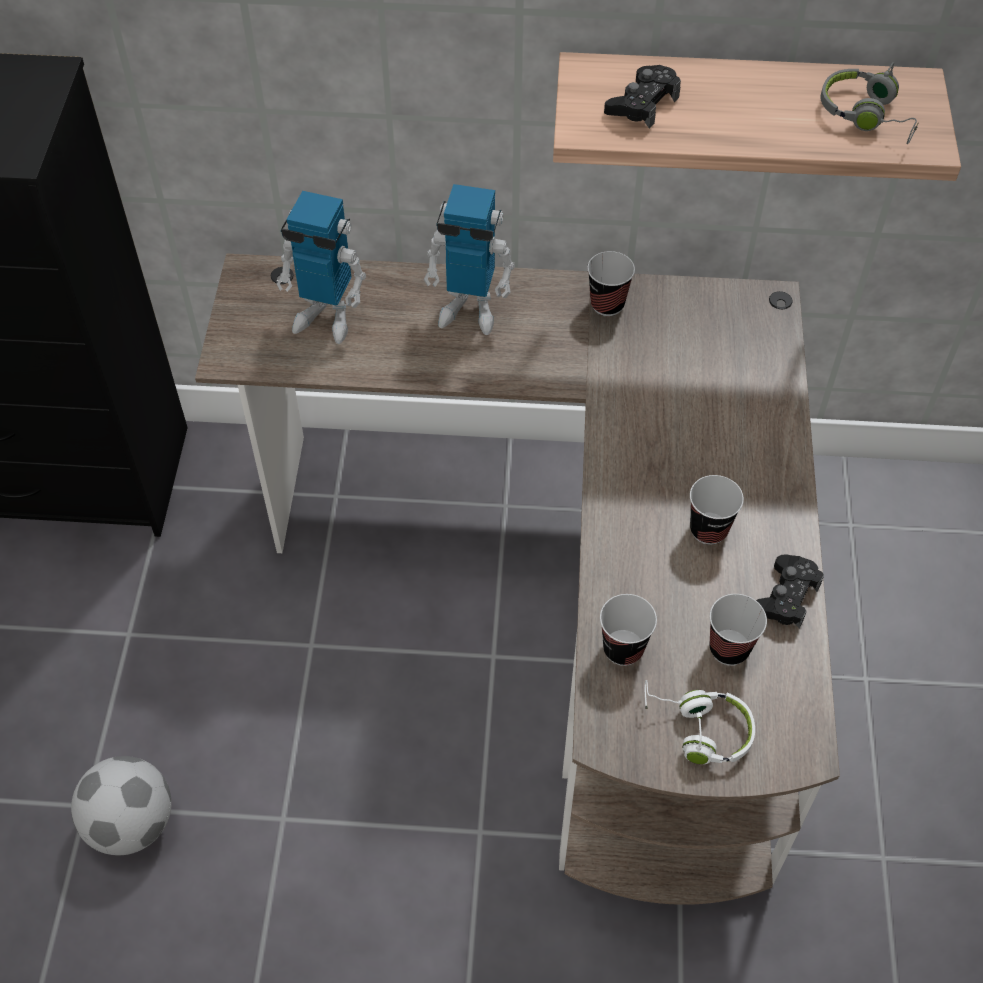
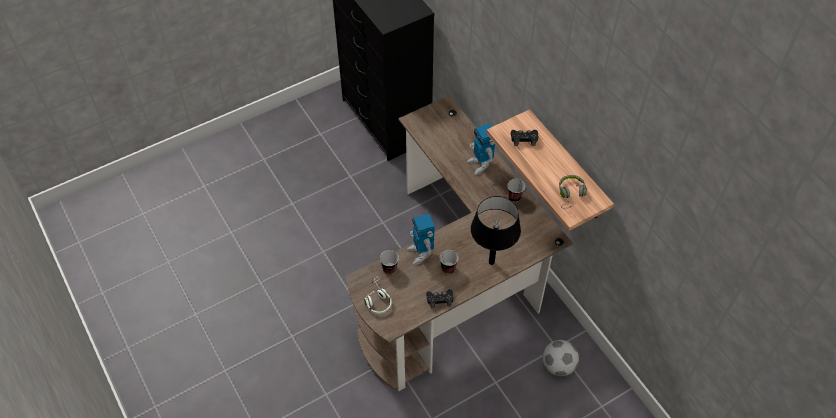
camera: 55 degrees right, 0 degrees up
football [71,756,171,855] -> football moved to [543,340,579,376]
toy robot [277,191,366,344] -> toy robot moved to [407,214,435,265]
cup [710,594,767,665] -> none
none -> black table lamp [471,196,521,265]

